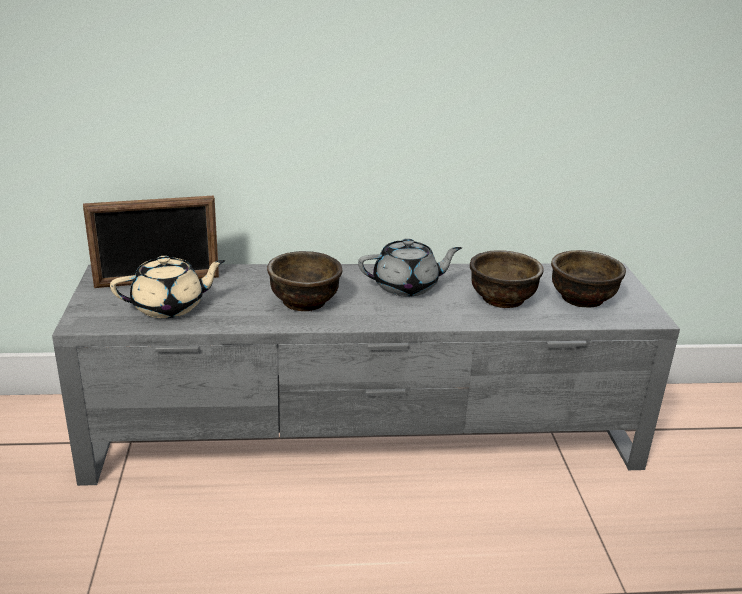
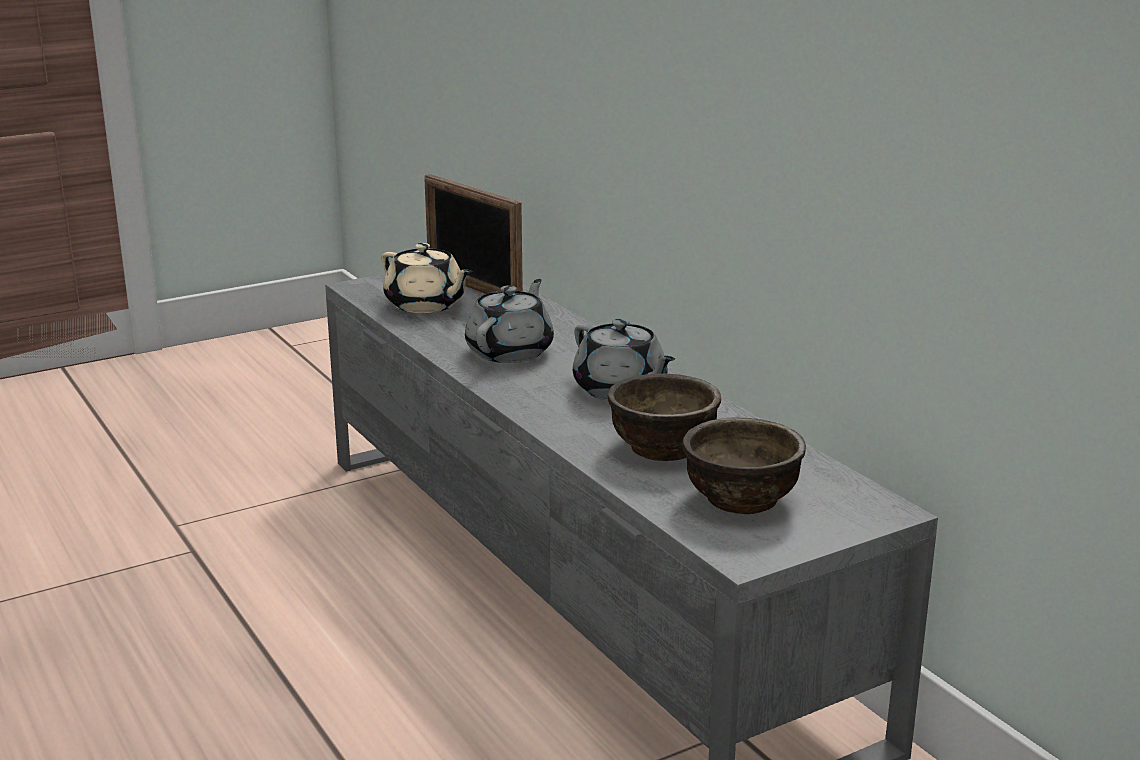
camera: 65 degrees right, 5 degrees down
brown bowl [267,251,342,311] -> grey teapot [465,279,554,363]

